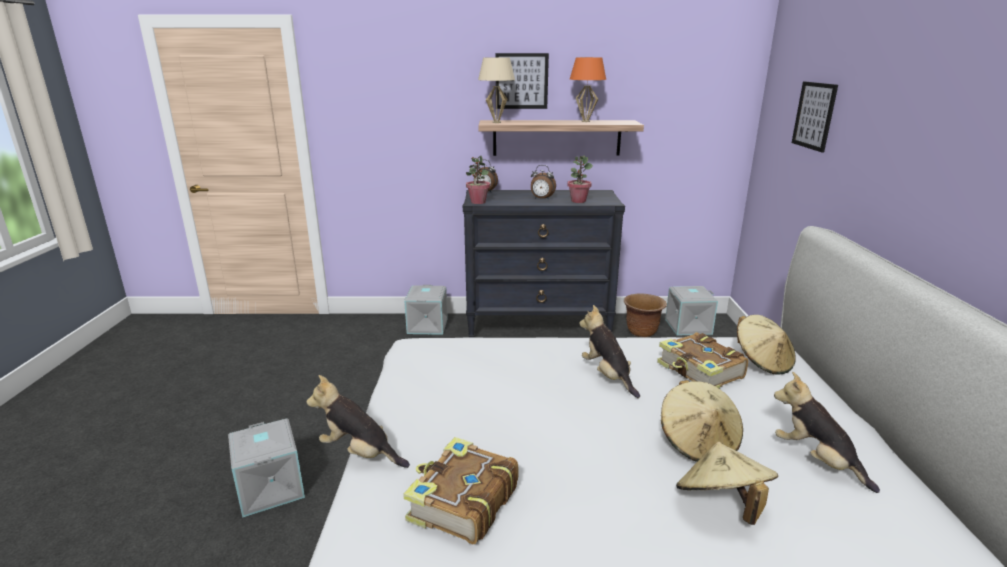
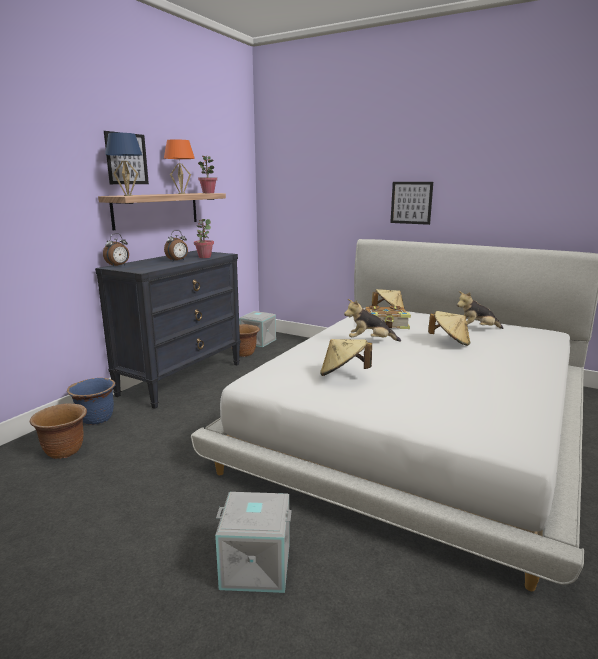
camera: 60 degrees left, 5 degrees down
plush toy [306,375,410,468] -> none
book [403,437,519,545] -> none
grey storage box [404,285,448,335] -> blue planter [67,378,116,425]
potted plant [466,156,490,204] -> potted plant moved to [198,156,217,193]
beige table lamp [478,57,515,123] -> blue table lamp [105,133,142,196]
beige hat [676,442,778,525] -> beige hat moved to [320,339,372,376]
picture [792,82,838,152] -> picture moved to [390,182,433,225]
none -> brown planter [30,403,87,459]

